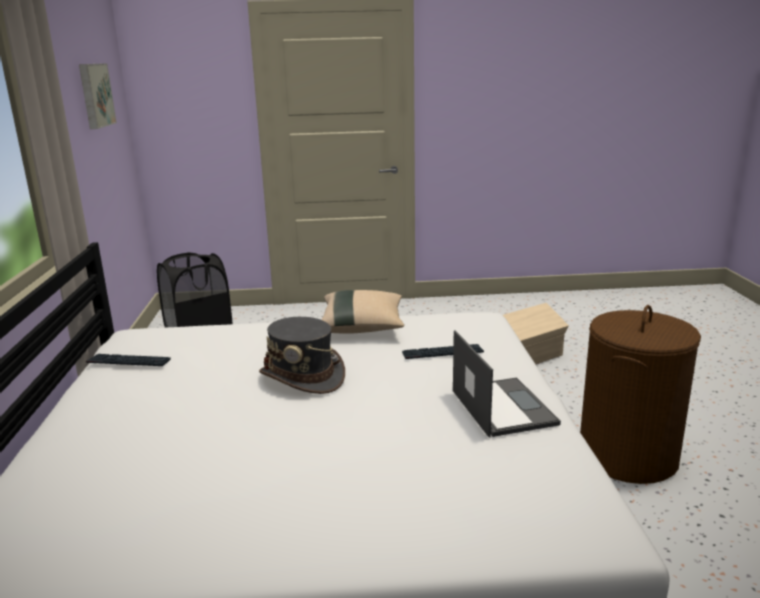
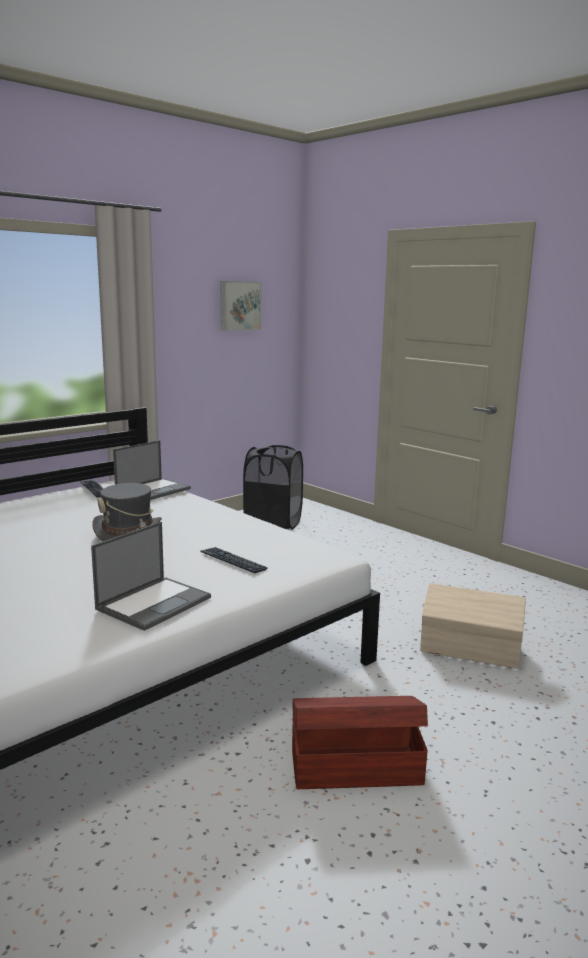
camera: 50 degrees right, 5 degrees down
beige pillow [322,290,404,334] -> none
brown laundry basket [580,305,701,484] -> brown storage box [292,696,428,789]
none -> laptop [113,440,191,500]

